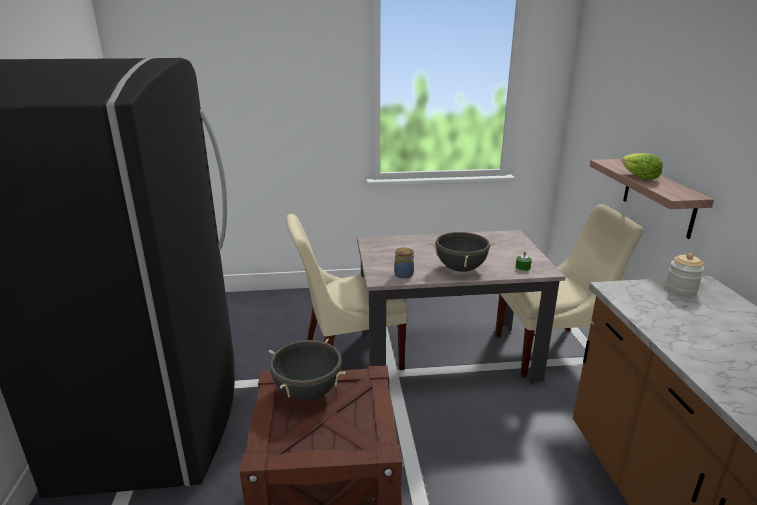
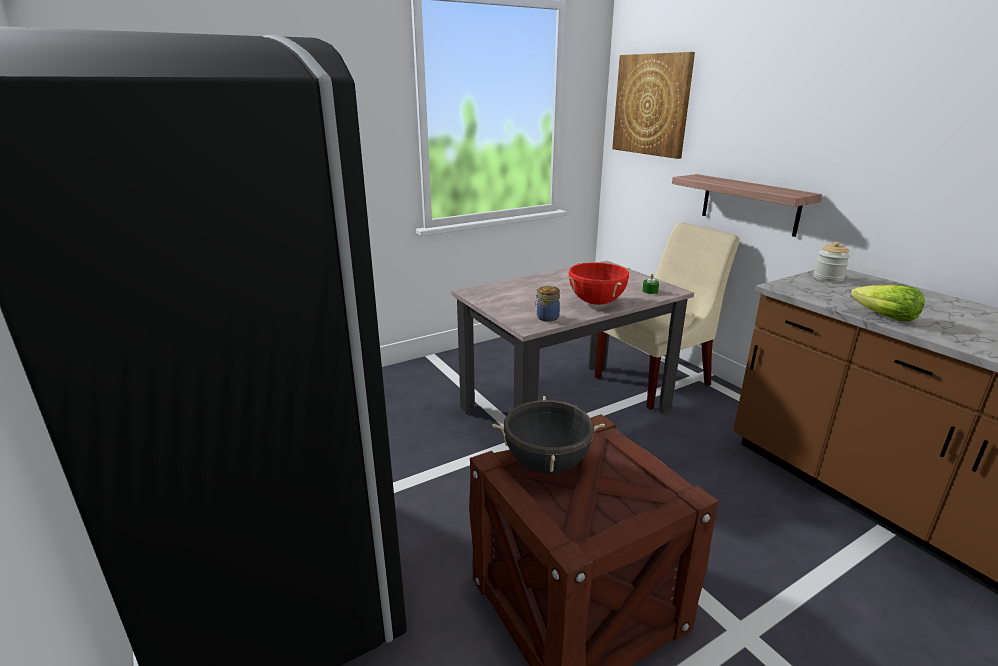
camera: 25 degrees left, 0 degrees up
beige chair [286,214,408,370] -> none
black cooking pot [429,230,496,272] -> red cooking pot [566,262,630,305]
lettuce [621,153,663,180] -> lettuce moved to [850,285,925,321]
none -> picture [612,52,695,159]

